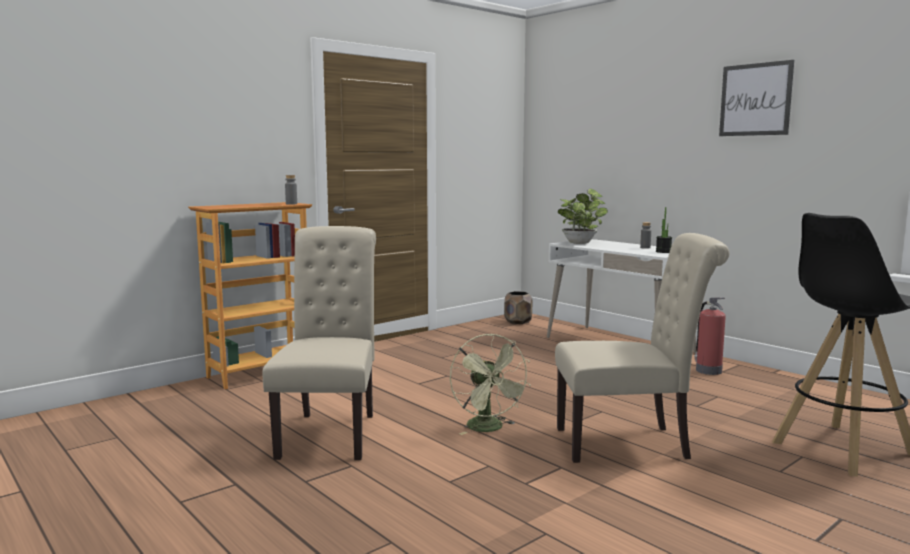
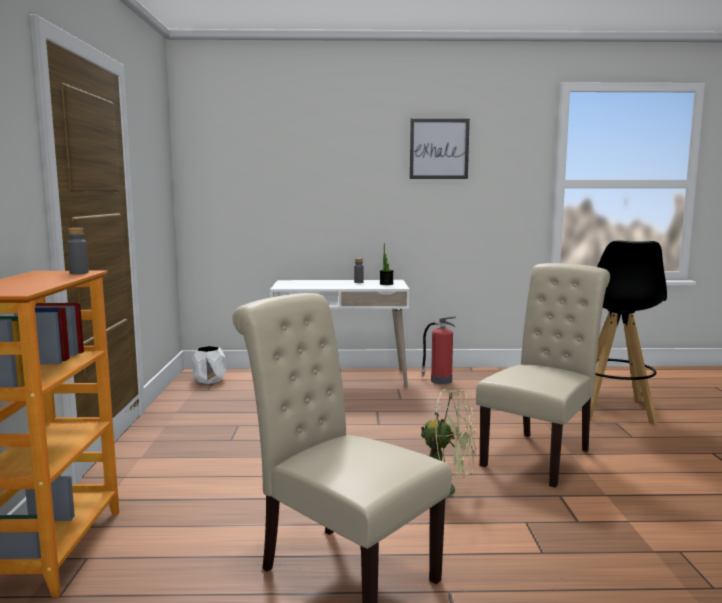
camera: 50 degrees left, 0 degrees up
brown planter [504,291,532,324] -> white planter [191,346,226,384]
potted plant [558,189,608,244] -> none

